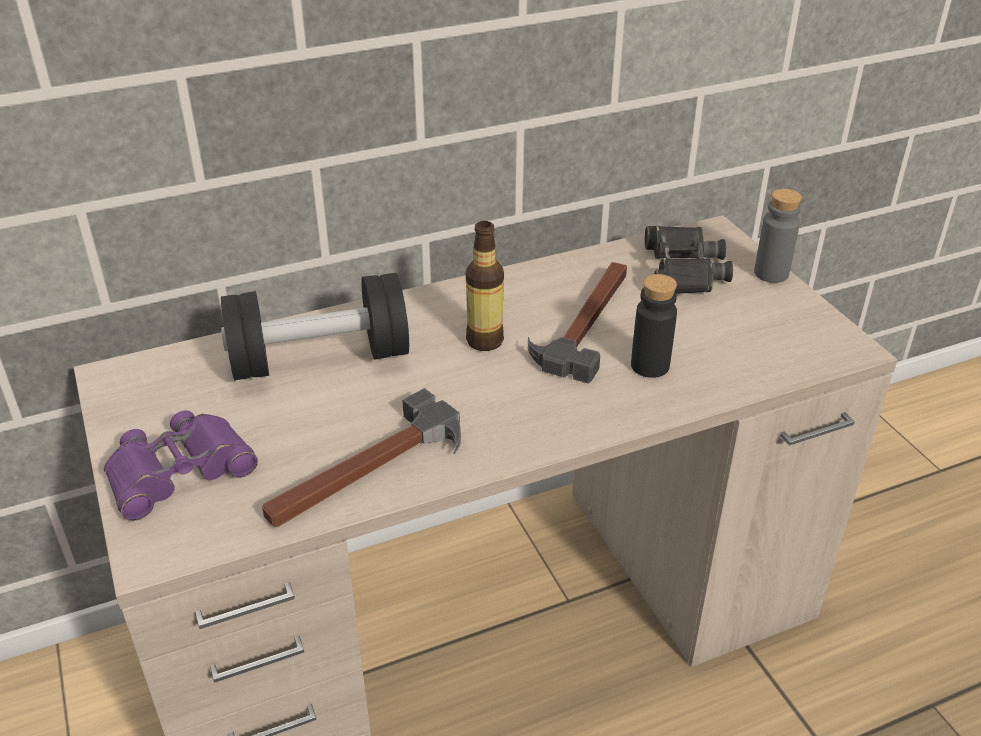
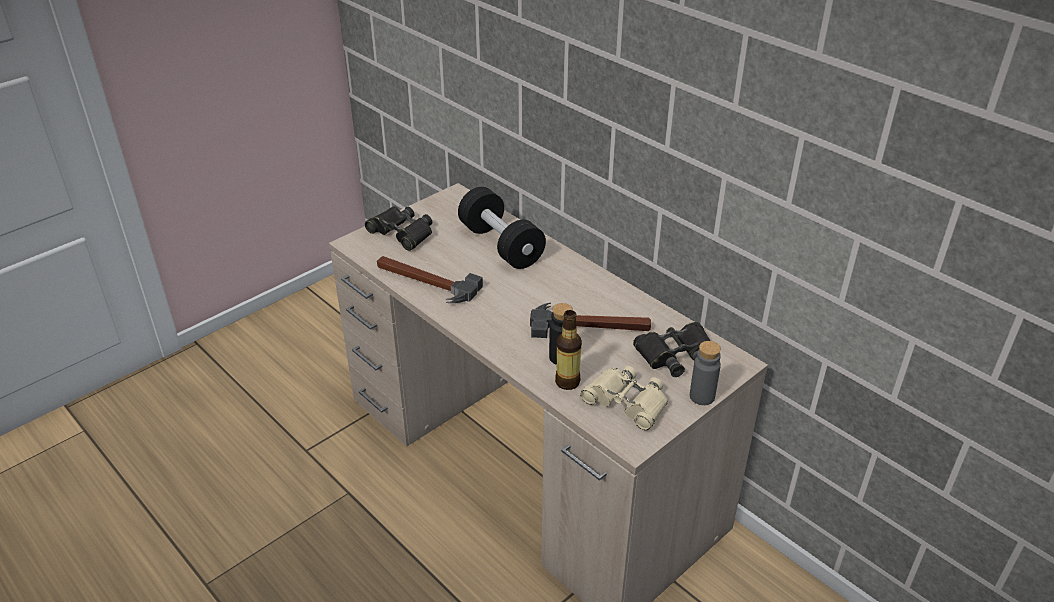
camera: 70 degrees right, 0 degrees up
purple binoculars [104,410,258,521] -> black binoculars [365,206,432,251]
bottle [466,221,504,351] -> bottle moved to [555,310,582,390]
none -> beige binoculars [580,366,668,431]

